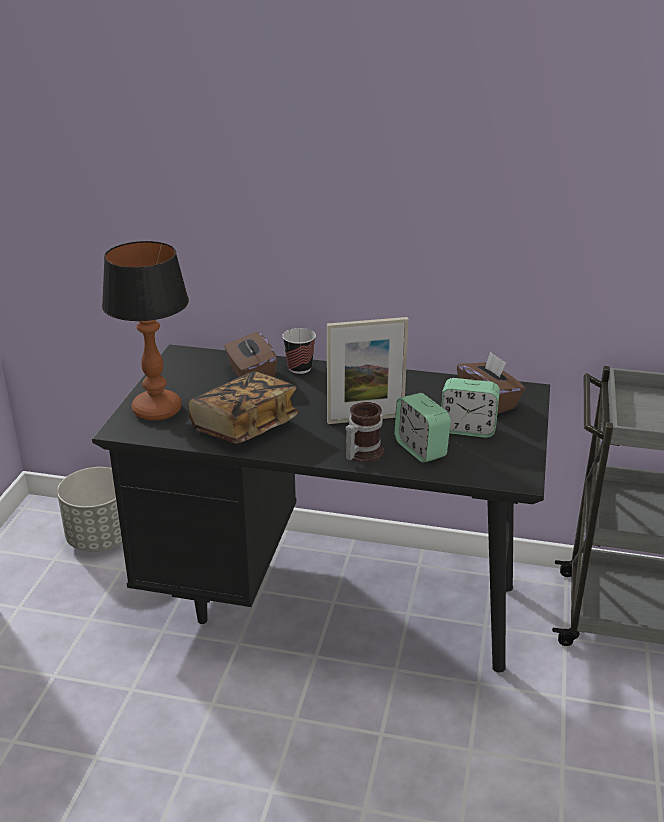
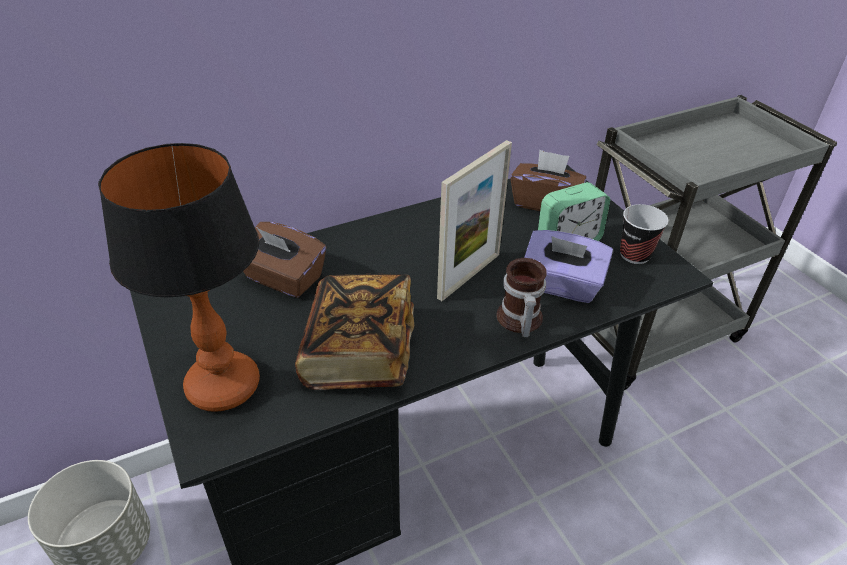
camera: 40 degrees left, 10 degrees up
cup [282,328,316,374] -> cup moved to [620,204,668,264]
alarm clock [394,393,451,463] -> purple tissue box [524,230,613,303]

